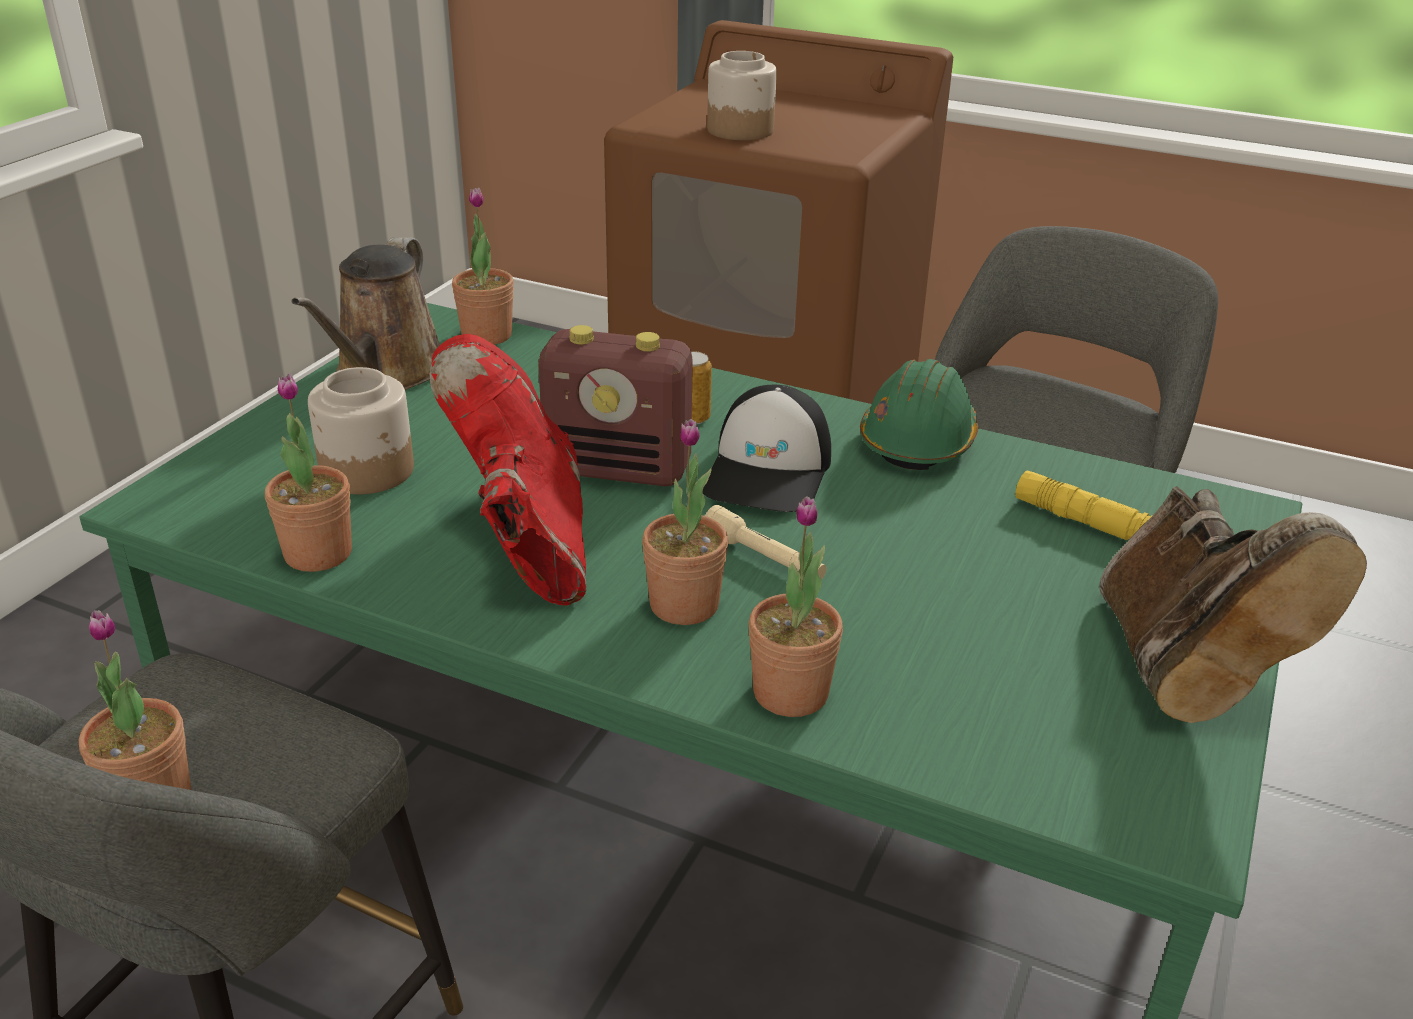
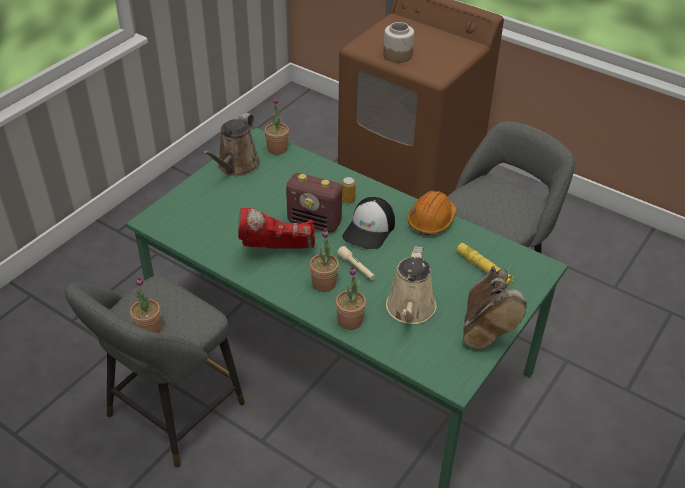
camera: 10 degrees right, 10 degrees up
potted plant [265,374,352,572] -> none
jar [308,367,414,494] -> none
red boot [429,334,586,606] -> red boot turned 90 degrees counterclockwise [238,208,315,249]
green hard hat [860,359,978,470] -> orange hard hat [408,191,456,235]
none -> beige watering can [386,246,437,324]

